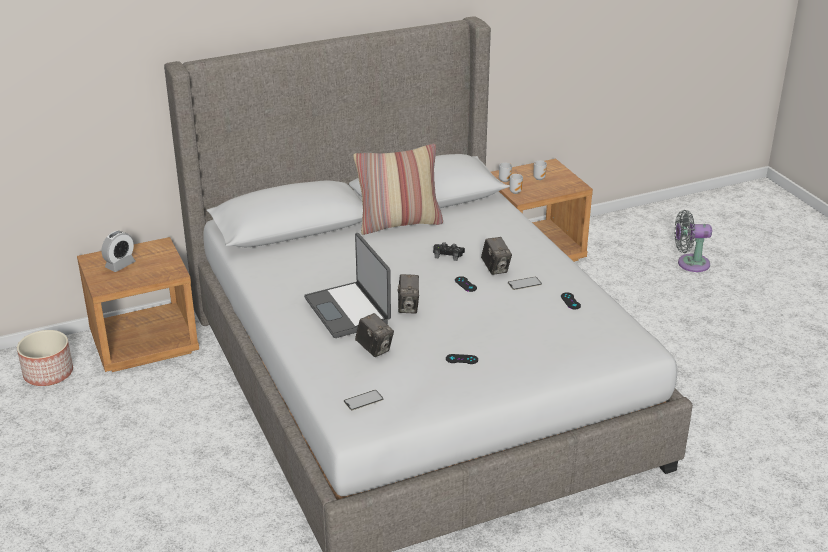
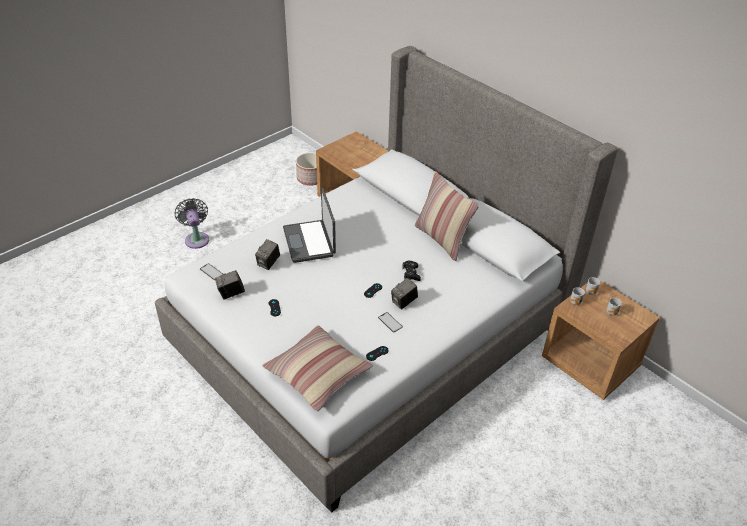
camera: 70 degrees right, 10 degrees up
alarm clock [101,231,136,272] -> none
laptop [304,233,391,338] -> laptop turned 60 degrees counterclockwise [283,188,336,263]
camera [397,274,419,314] -> camera moved to [215,270,245,300]
grey fan [675,210,712,272] -> grey fan moved to [175,198,209,249]
none -> pillow [262,325,373,412]

